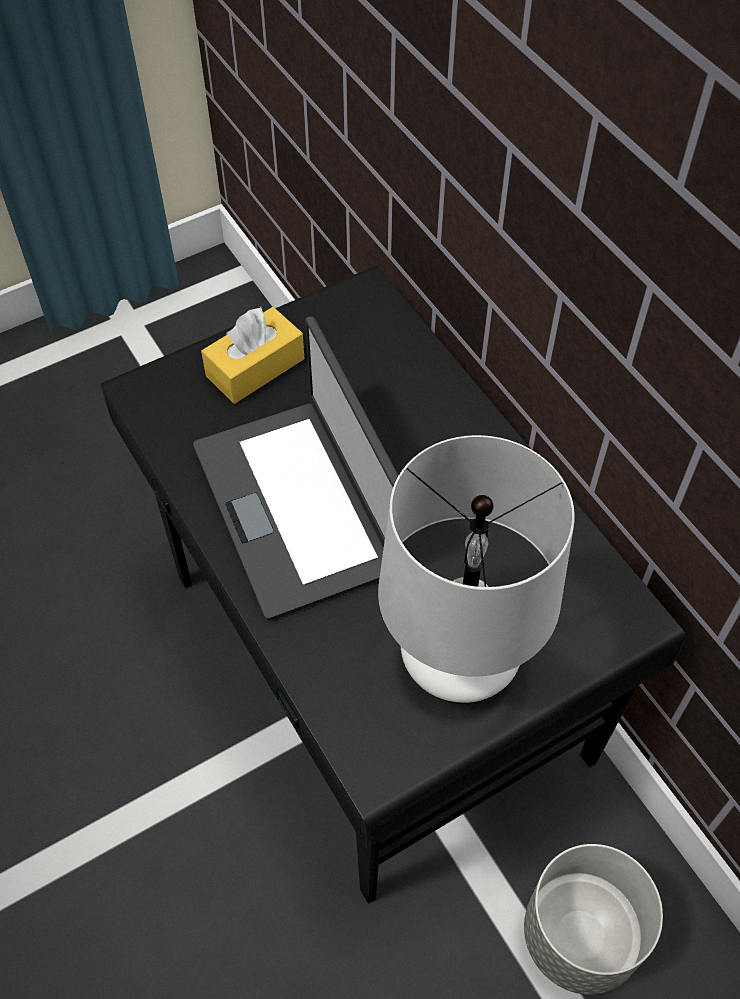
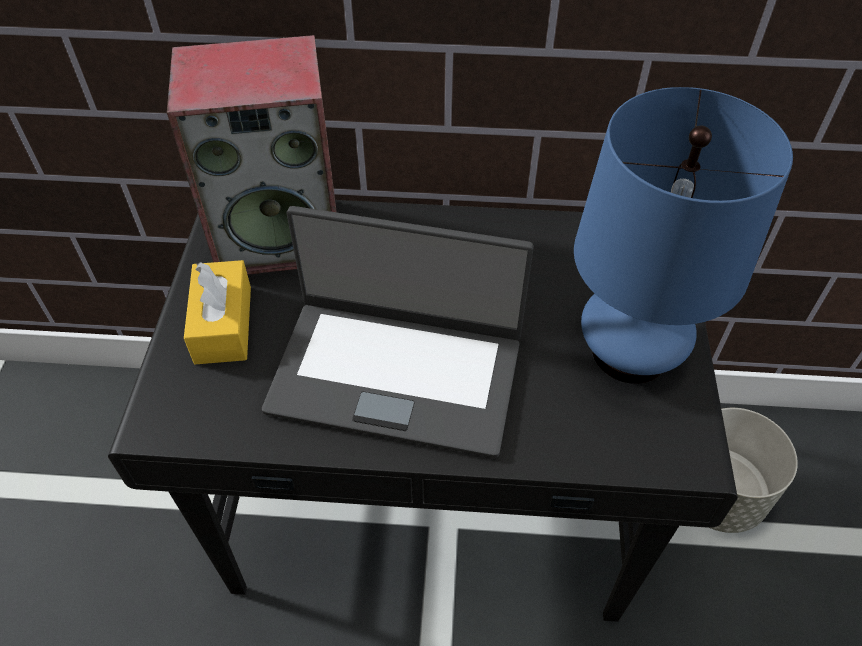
camera: 55 degrees left, 5 degrees down
white table lamp [378,435,575,704] -> blue table lamp [574,87,793,384]
none -> speaker [167,35,336,275]

